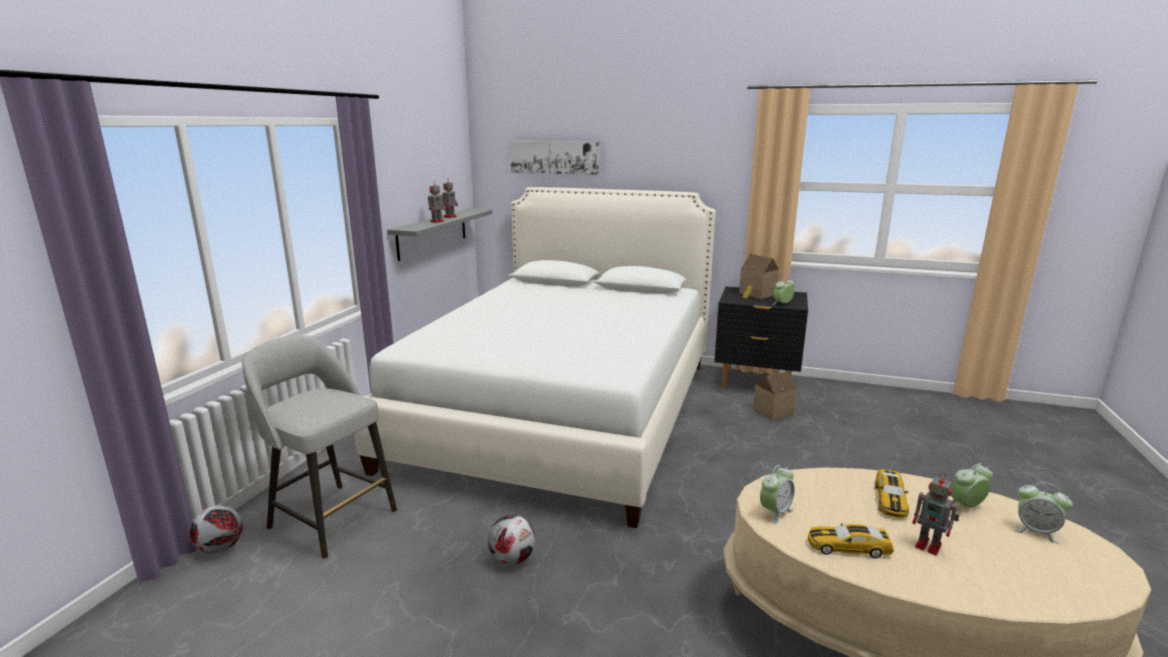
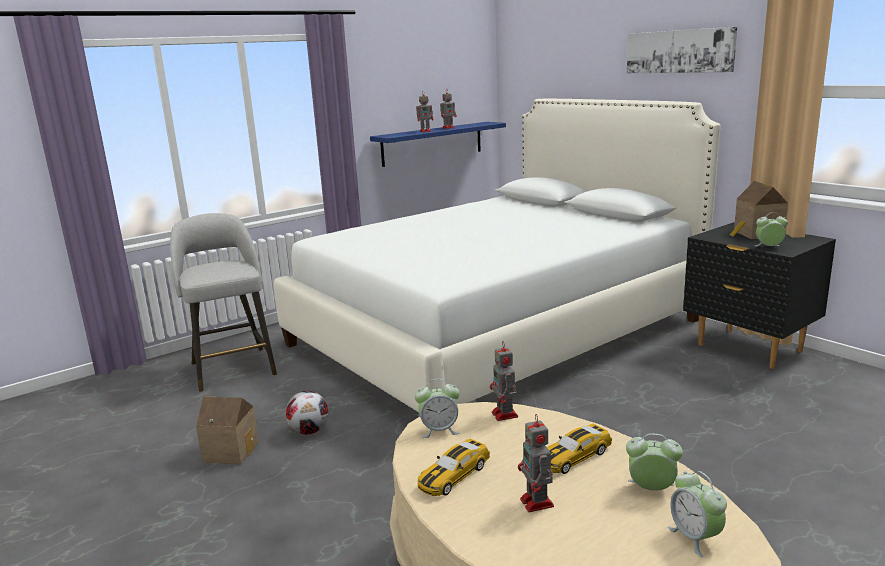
camera: 35 degrees right, 0 degrees up
football [190,505,243,553] -> none
grey shelf [387,209,492,261] -> blue shelf [370,122,506,167]
picture [510,141,600,175] -> picture moved to [627,27,737,73]
toy house [753,371,797,421] -> toy house moved to [196,396,259,464]
toy car [808,524,894,558] -> toy car turned 90 degrees counterclockwise [418,438,490,496]
none -> toy robot [490,341,518,421]

